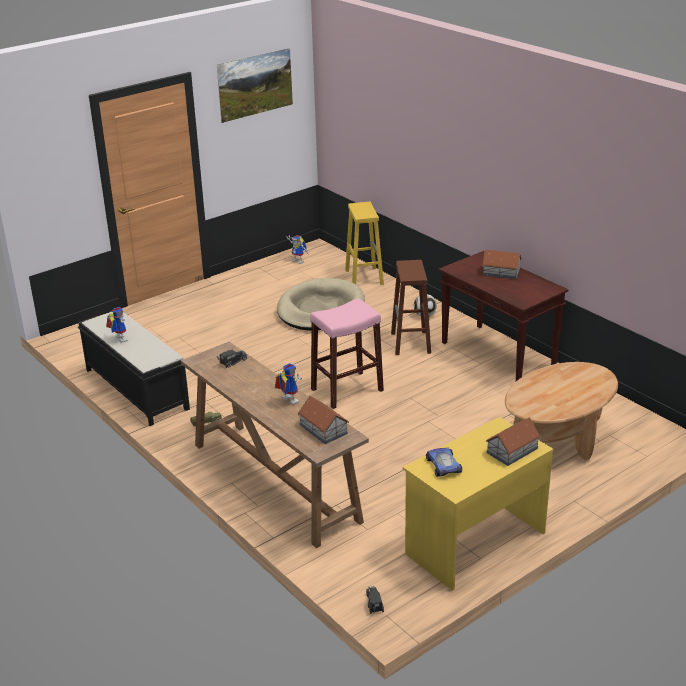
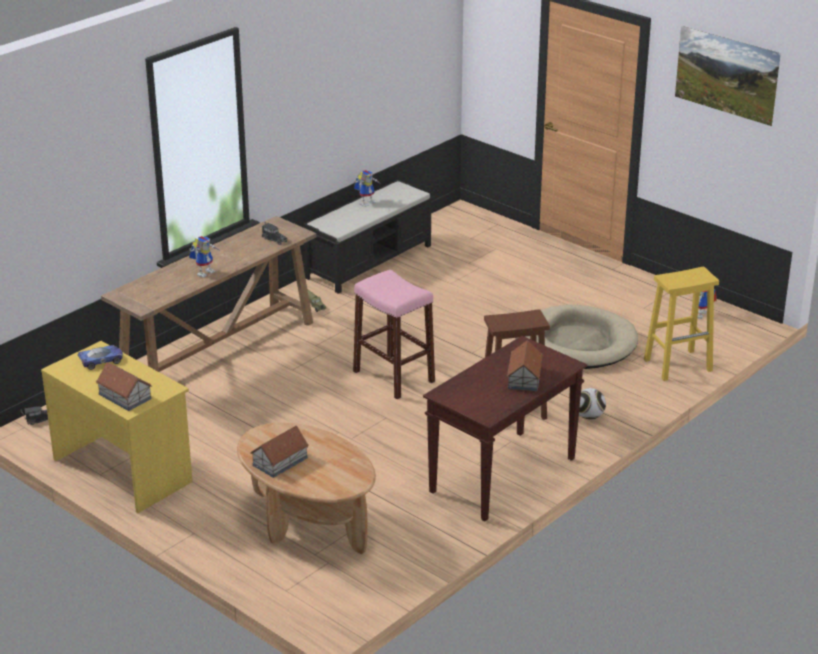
camera: 80 degrees right, 0 degrees up
toy house [298,396,349,444] -> toy house moved to [250,426,309,478]

